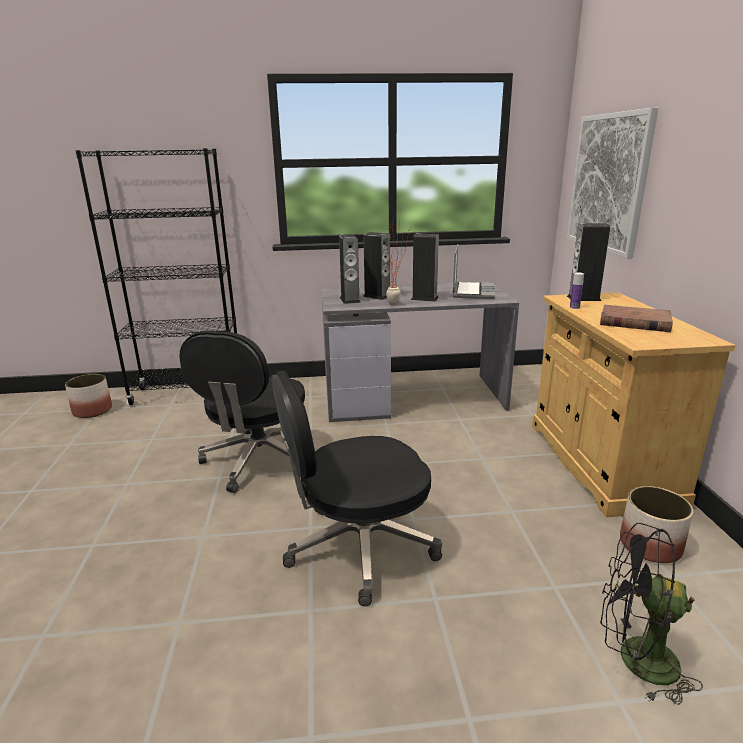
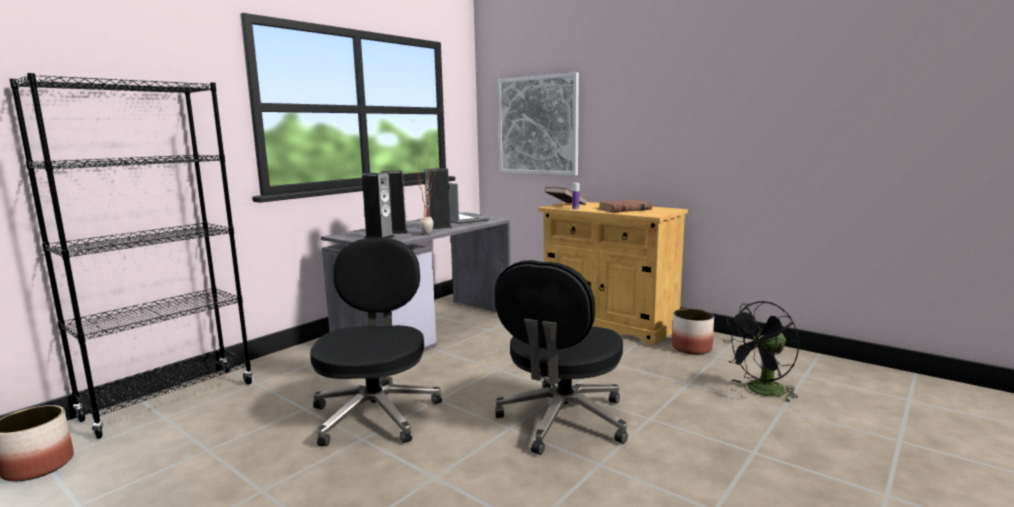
camera: 45 degrees left, 10 degrees down
black office chair [179,330,305,493] -> black office chair turned 150 degrees counterclockwise [310,238,442,446]
speaker [567,223,610,301] -> brown book [545,187,587,205]

